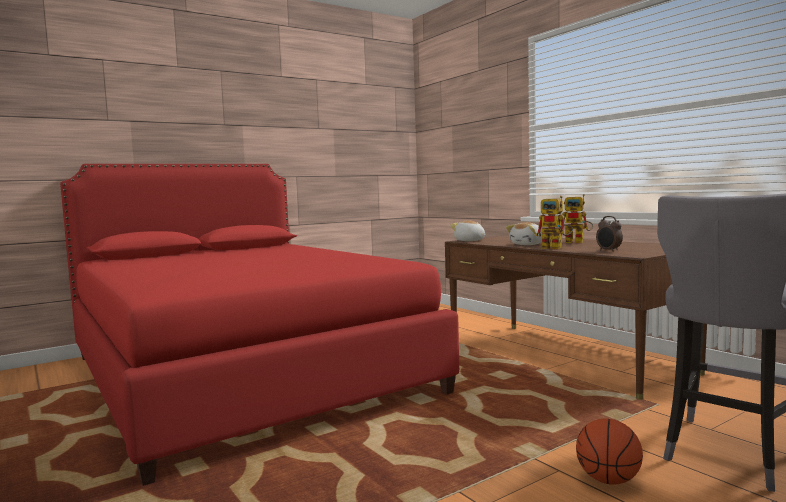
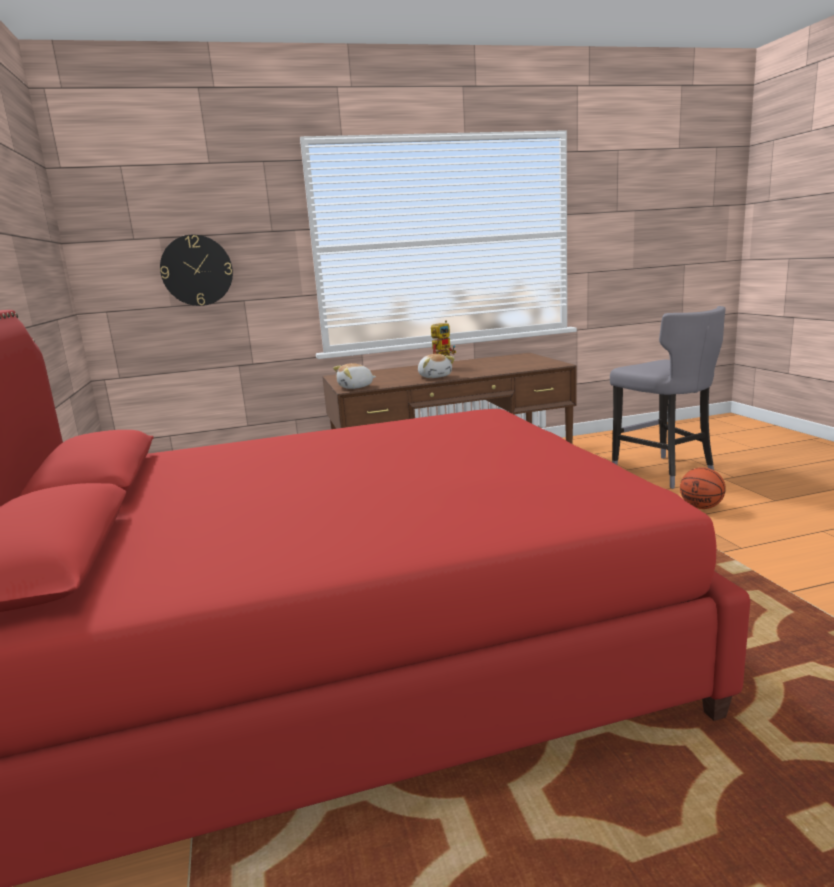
camera: 70 degrees left, 10 degrees up
toy robot [536,196,573,249] -> none
alarm clock [596,216,623,252] -> none
none -> wall clock [160,235,233,306]

